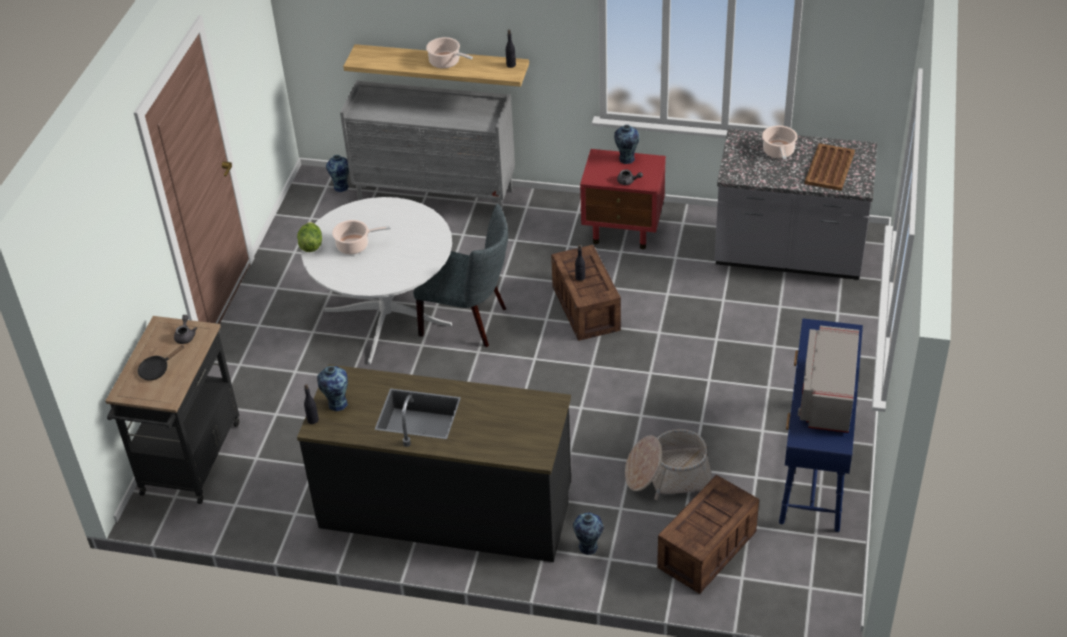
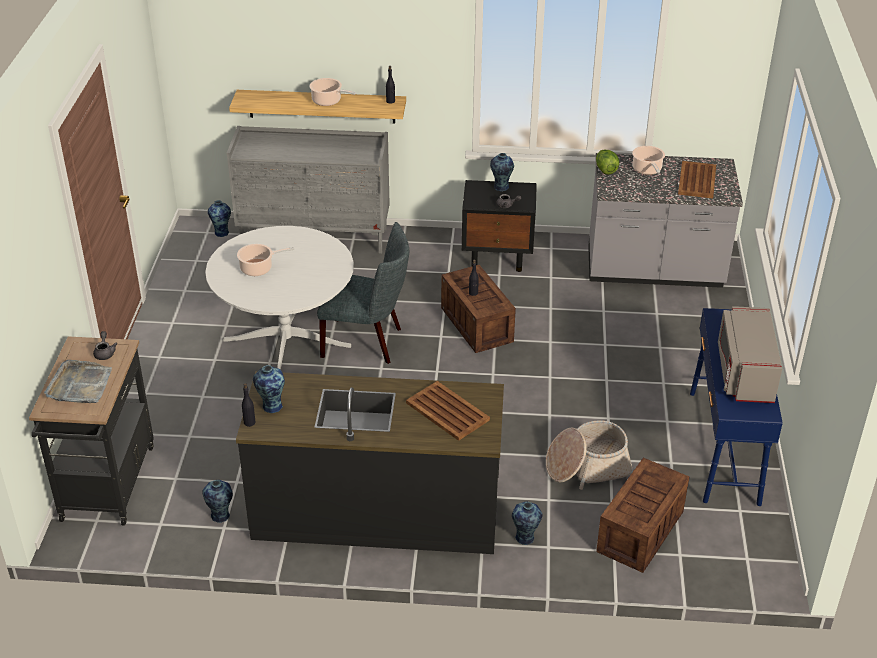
camera: 10 degrees left, 5 degrees down
black frying pan [138,345,184,381] -> grey tray [44,360,112,403]
lettuce [297,222,322,252] -> lettuce moved to [596,150,619,175]
red nightstand [580,149,666,249] -> black nightstand [462,180,537,272]
none -> vase [202,480,233,523]
none -> brown tray [406,381,490,441]

